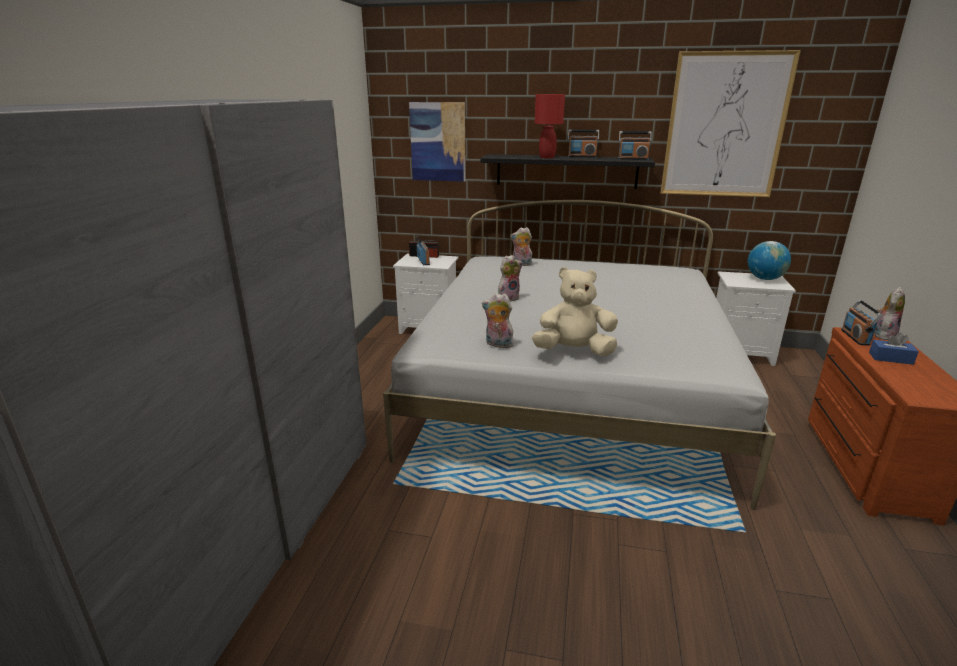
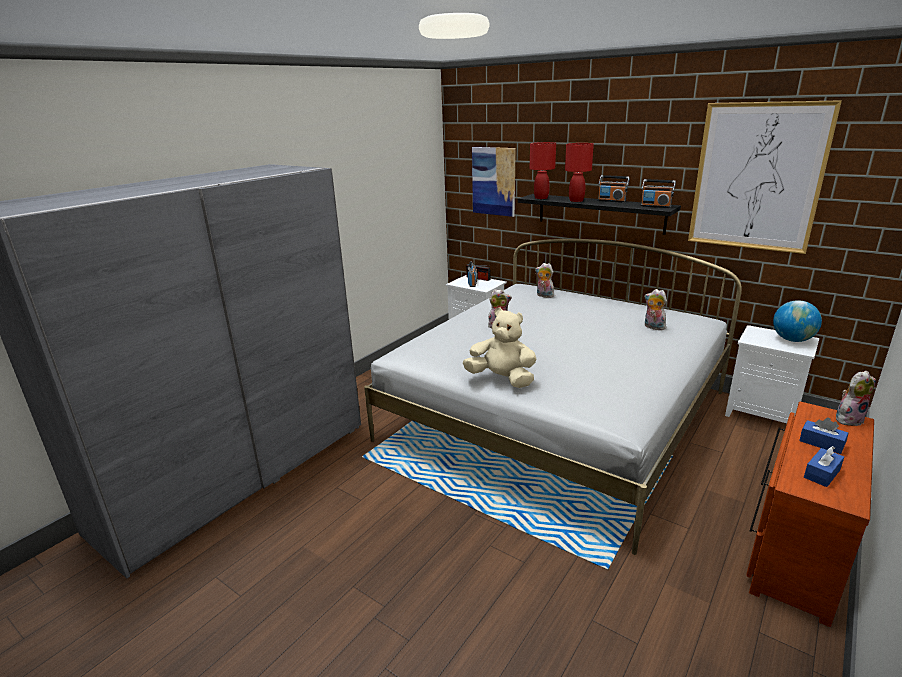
camera: 25 degrees right, 0 degrees up
plush toy [482,293,514,348] -> plush toy moved to [645,289,667,330]
radio [841,299,883,345] -> none
none -> red table lamp [530,142,556,199]
none -> blue tissue box [804,446,844,487]

